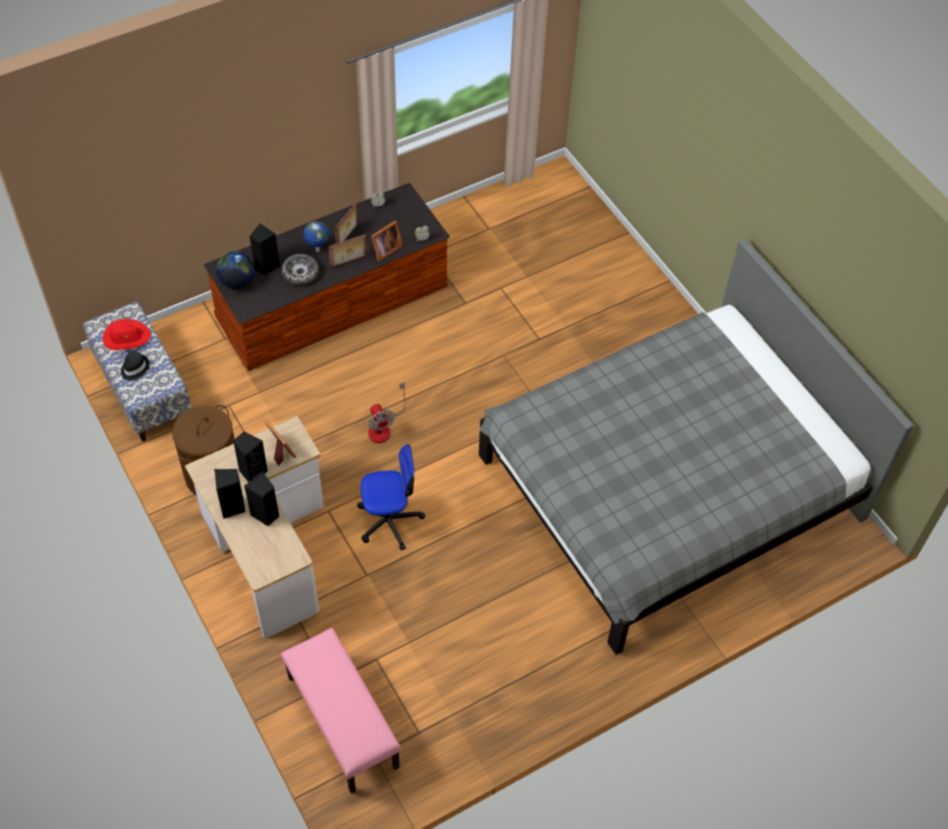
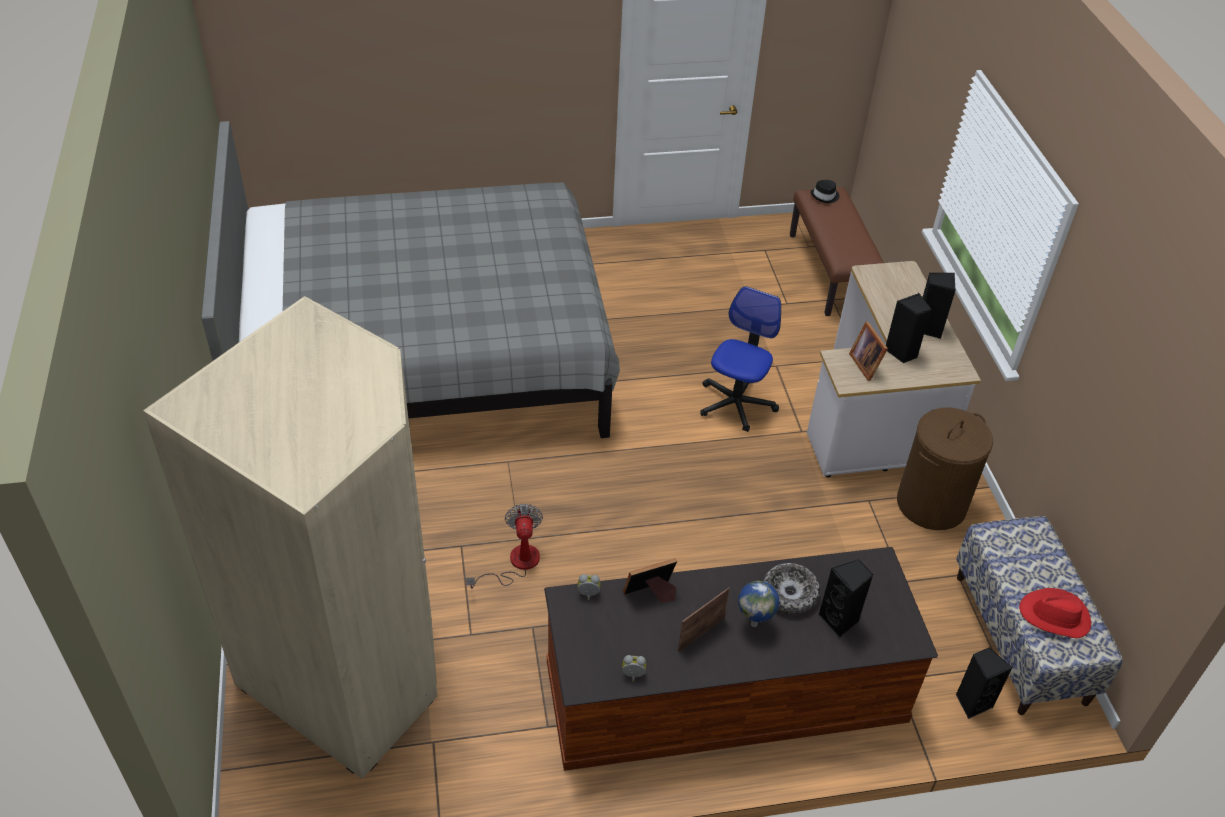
camera: 160 degrees left, 10 degrees down
black hat [121,351,149,380] -> black hat moved to [810,180,840,203]
globe [216,251,254,289] -> none
black speaker [244,472,280,526] -> black speaker moved to [956,647,1012,719]
pink bench [281,628,401,794] -> brown bench [790,187,884,316]
picture frame [328,234,367,268] -> none
office chair [357,444,425,551] -> office chair turned 105 degrees clockwise [700,286,781,432]
fan [368,382,405,443] -> fan moved to [466,504,543,589]
none -> beige wardrobe [143,296,437,779]

